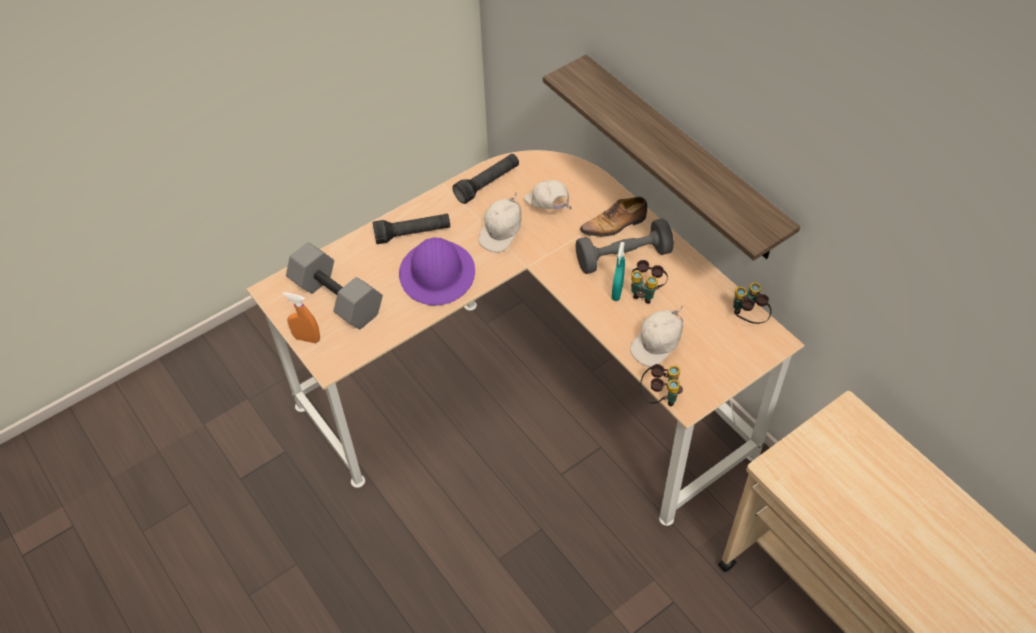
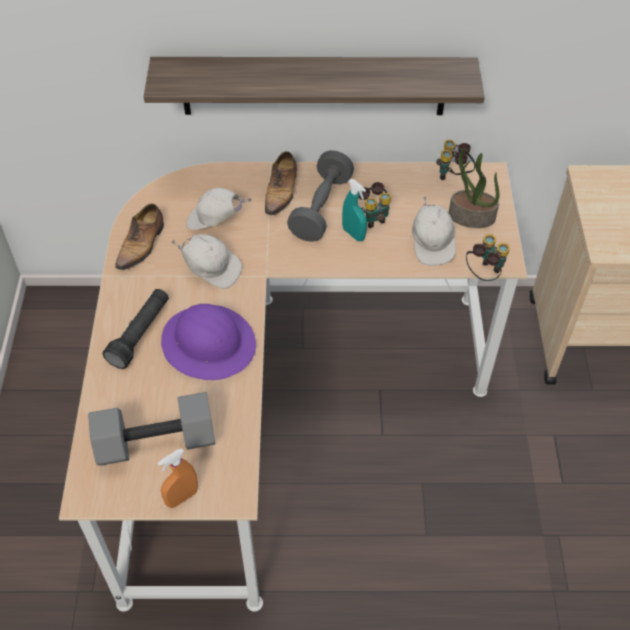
camera: 55 degrees left, 0 degrees up
black flashlight [453,154,519,204] -> shoe [115,203,164,270]
white cap [478,193,521,253] -> white cap turned 45 degrees counterclockwise [171,234,242,289]
none -> potted plant [449,148,499,228]

